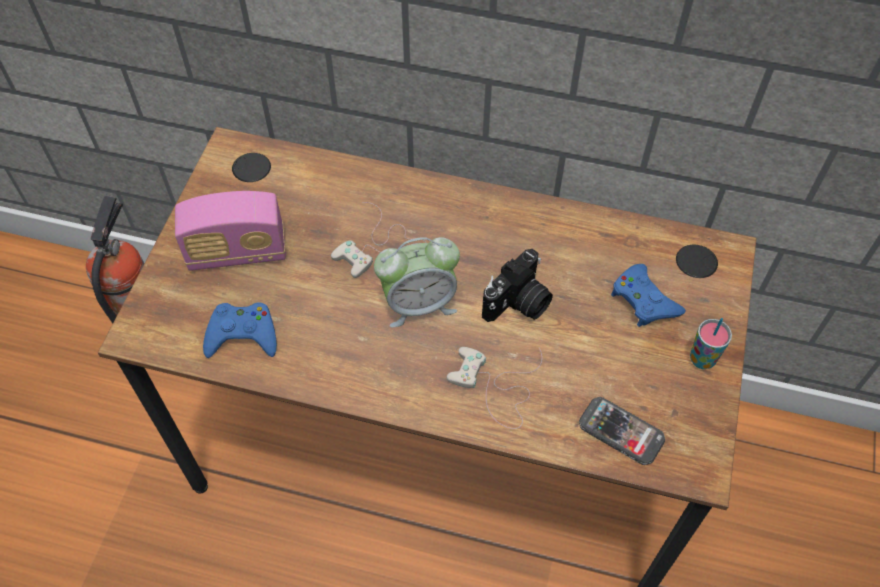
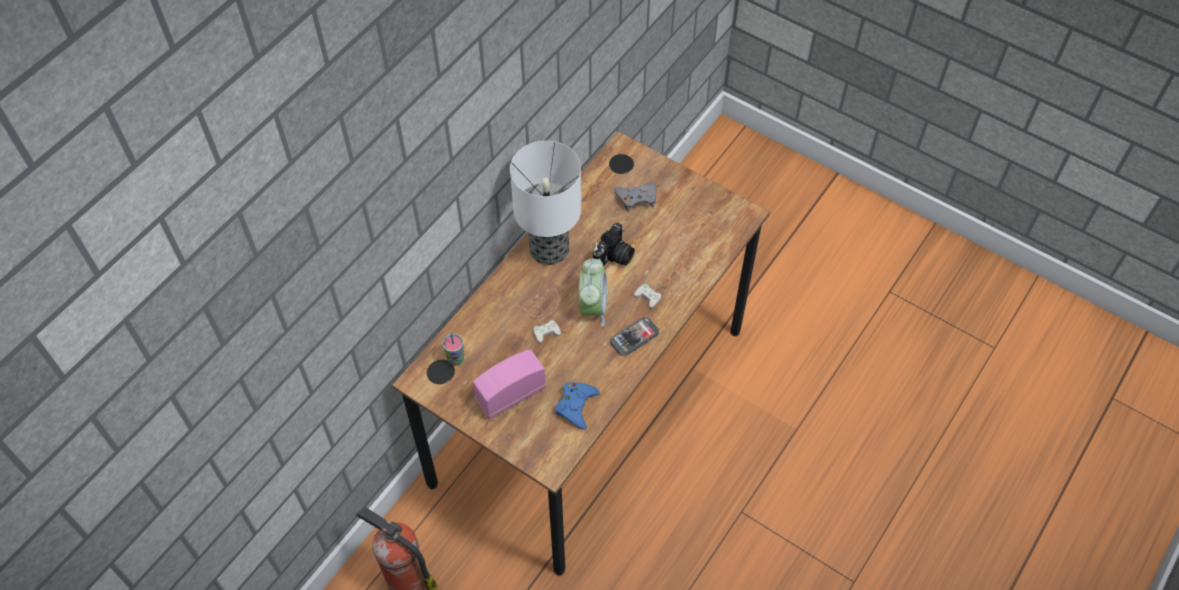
camera: 70 degrees left, 0 degrees up
radio [175,191,286,271] -> radio turned 135 degrees counterclockwise [473,349,546,420]
camera [482,249,553,322] -> camera turned 60 degrees clockwise [593,223,634,266]
phone [579,397,665,465] -> phone moved to [610,317,659,356]
blue game controller [611,264,686,327] -> grey game controller [614,182,657,212]
cup [690,318,732,369] -> cup moved to [443,333,464,365]
none -> table lamp [510,141,581,265]

